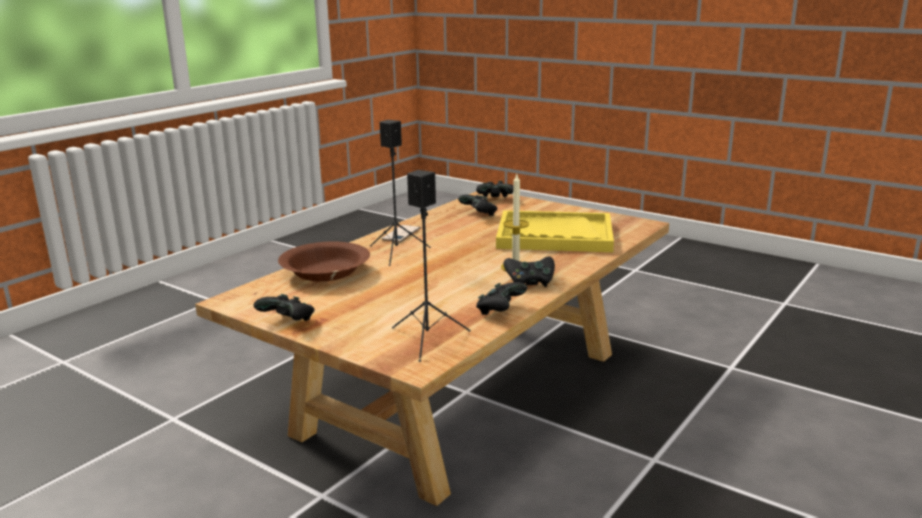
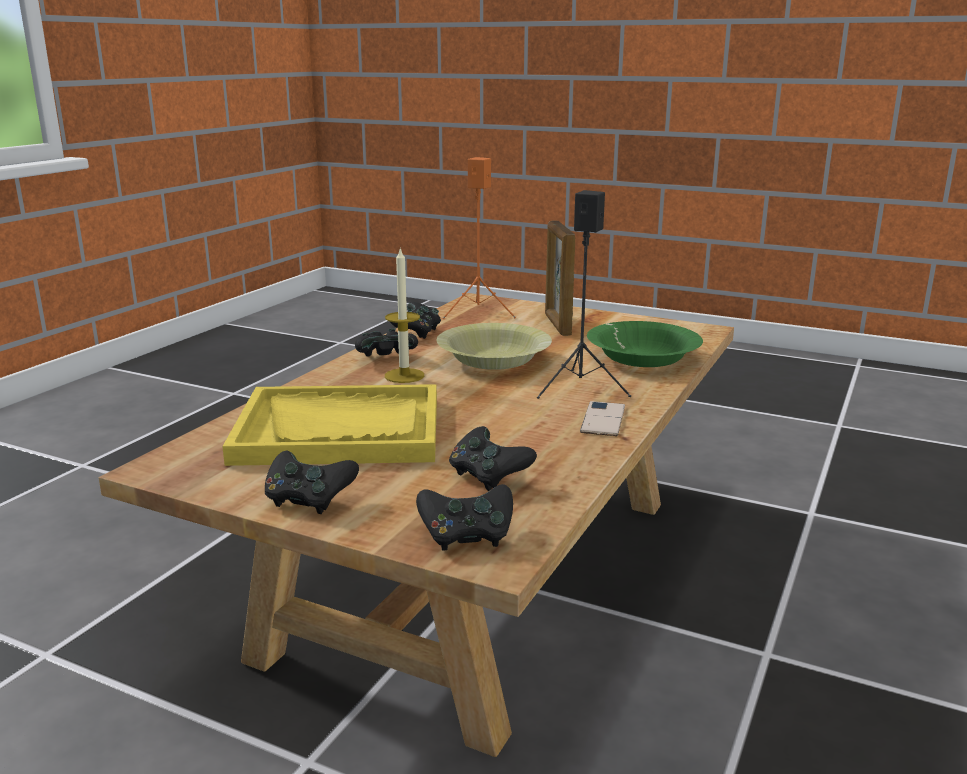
camera: 170 degrees right, 0 degrees up
black game controller [254,294,315,321] -> black game controller moved to [265,450,359,514]
brown bowl [278,242,370,281] -> green bowl [587,321,703,367]
black speaker [392,170,471,362] -> orange speaker [442,157,516,319]
none -> yellow bowl [436,323,552,370]
none -> picture frame [545,221,575,336]

